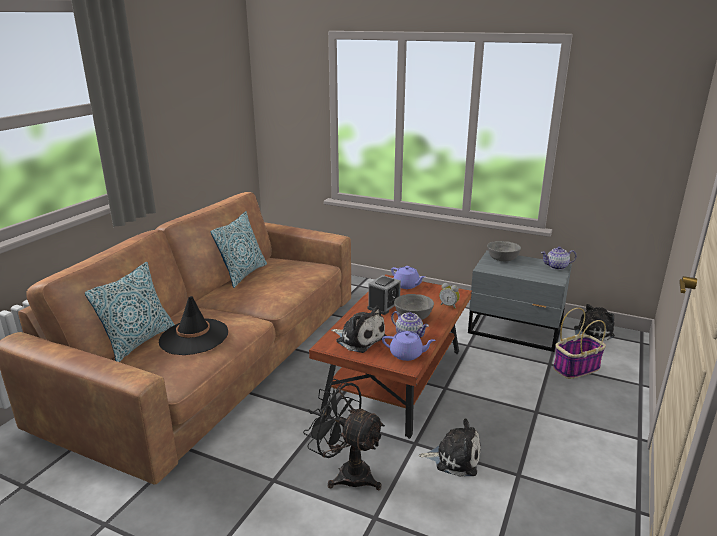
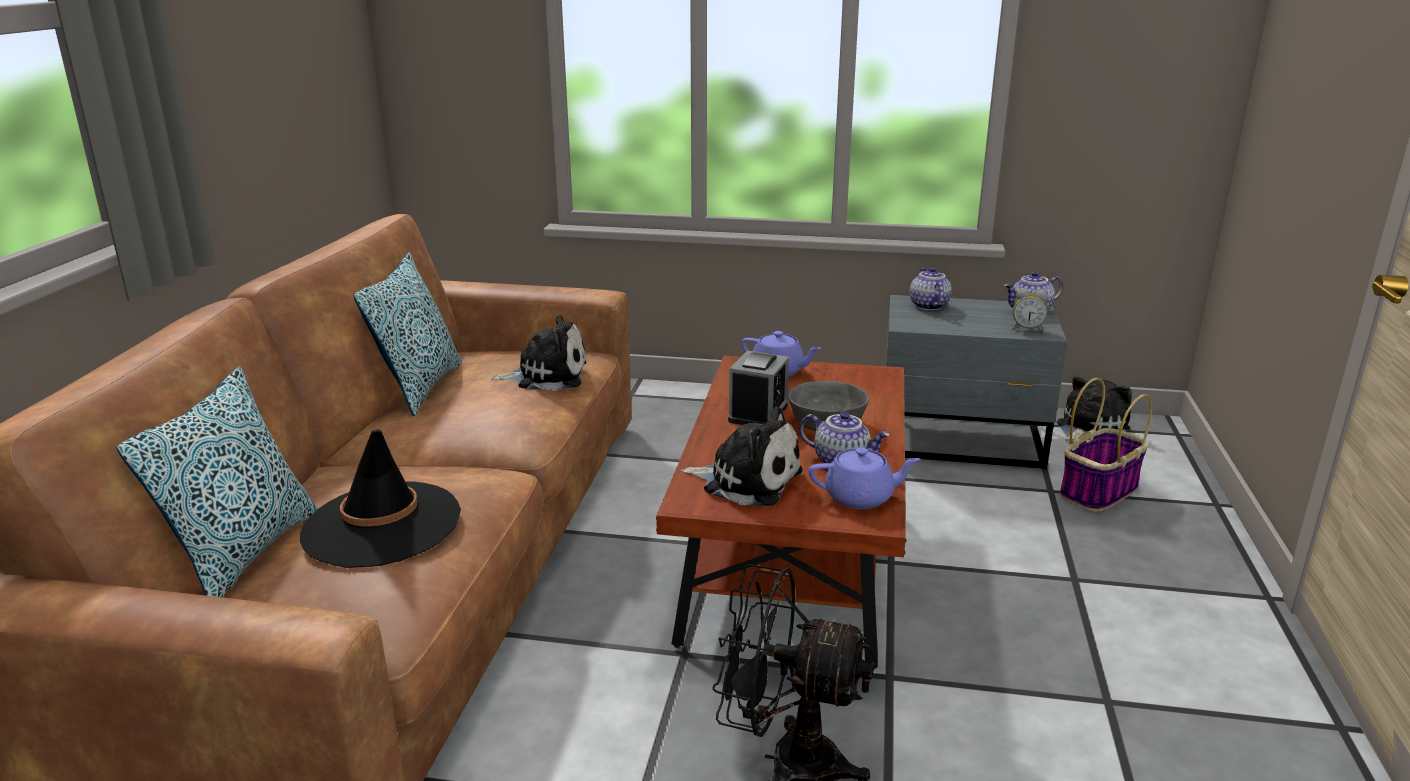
camera: 15 degrees left, 0 degrees up
plush toy [419,419,481,477] -> plush toy moved to [491,315,586,391]
alarm clock [439,283,460,309] -> alarm clock moved to [1013,288,1048,333]
grey bowl [487,241,521,261] -> teapot [910,267,952,310]

